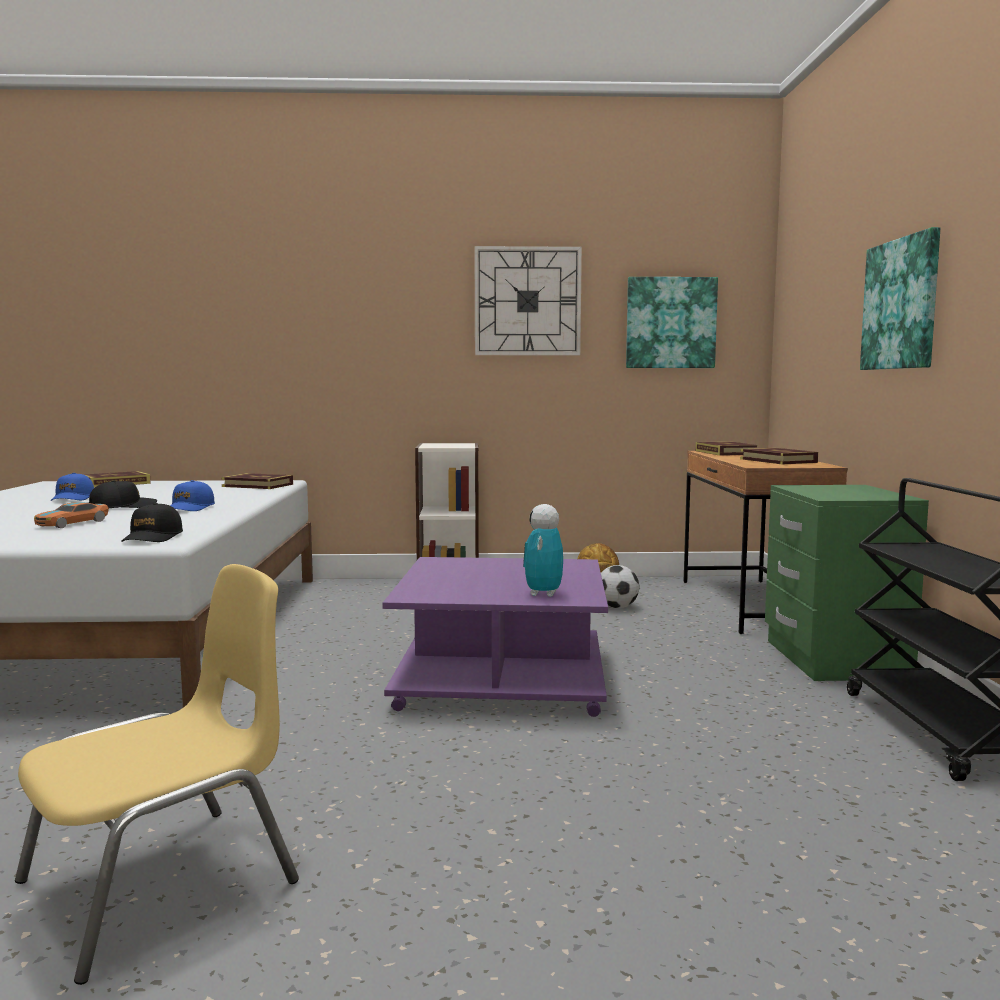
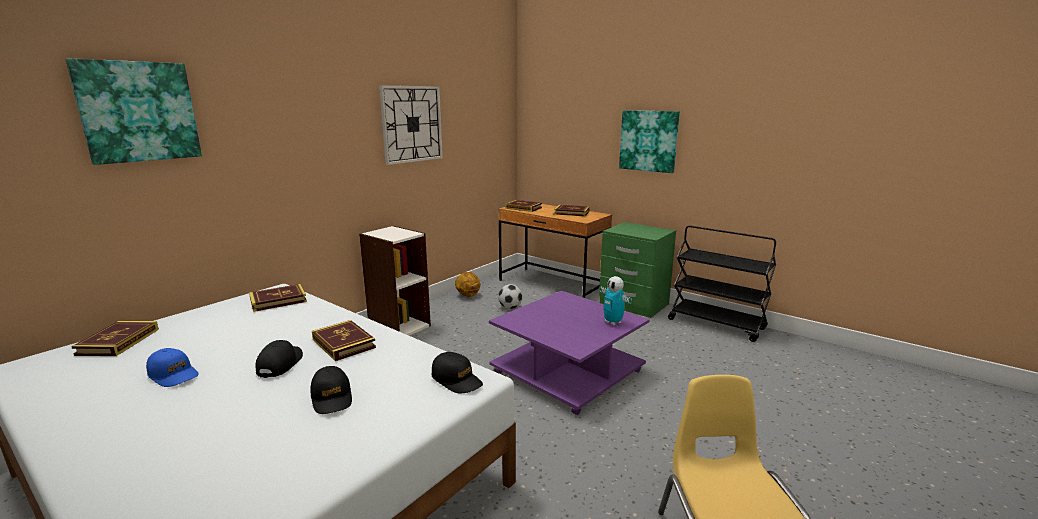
camera: 50 degrees left, 10 degrees up
toy car [34,502,109,528] -> black cap [310,366,352,414]
blue cap [170,480,215,511] -> book [312,320,376,361]
picture [626,277,718,368] -> picture moved to [65,58,202,165]

